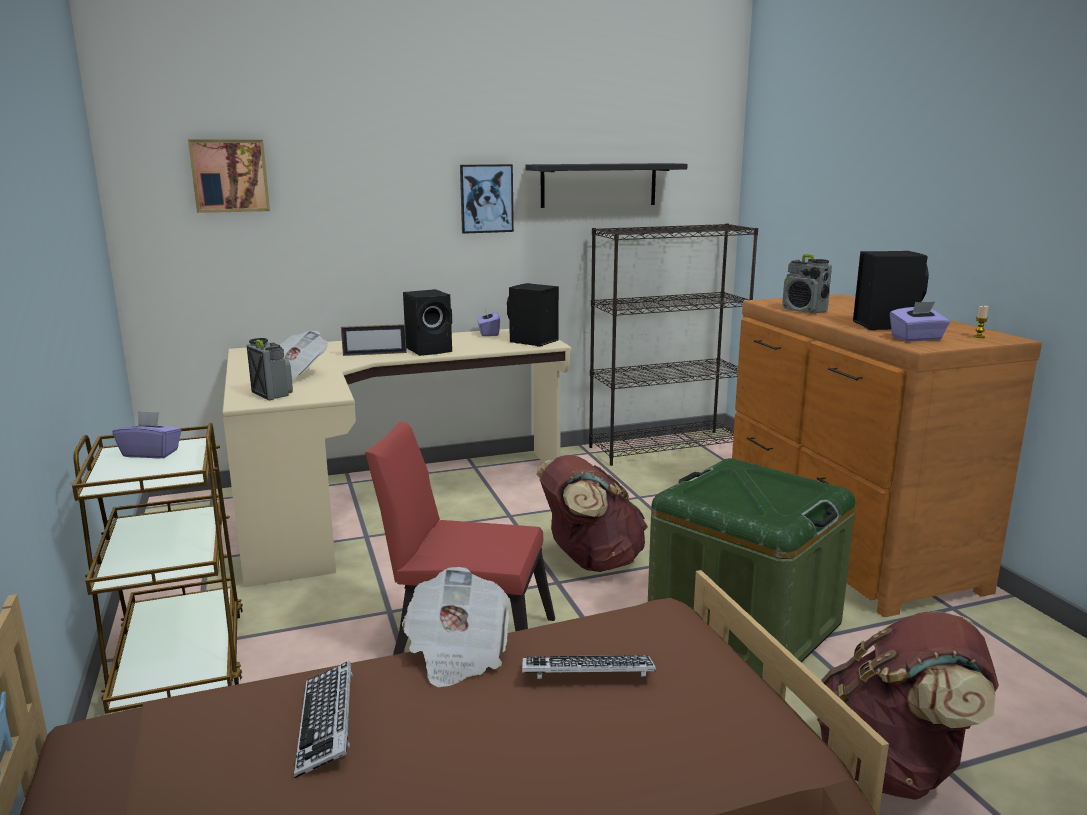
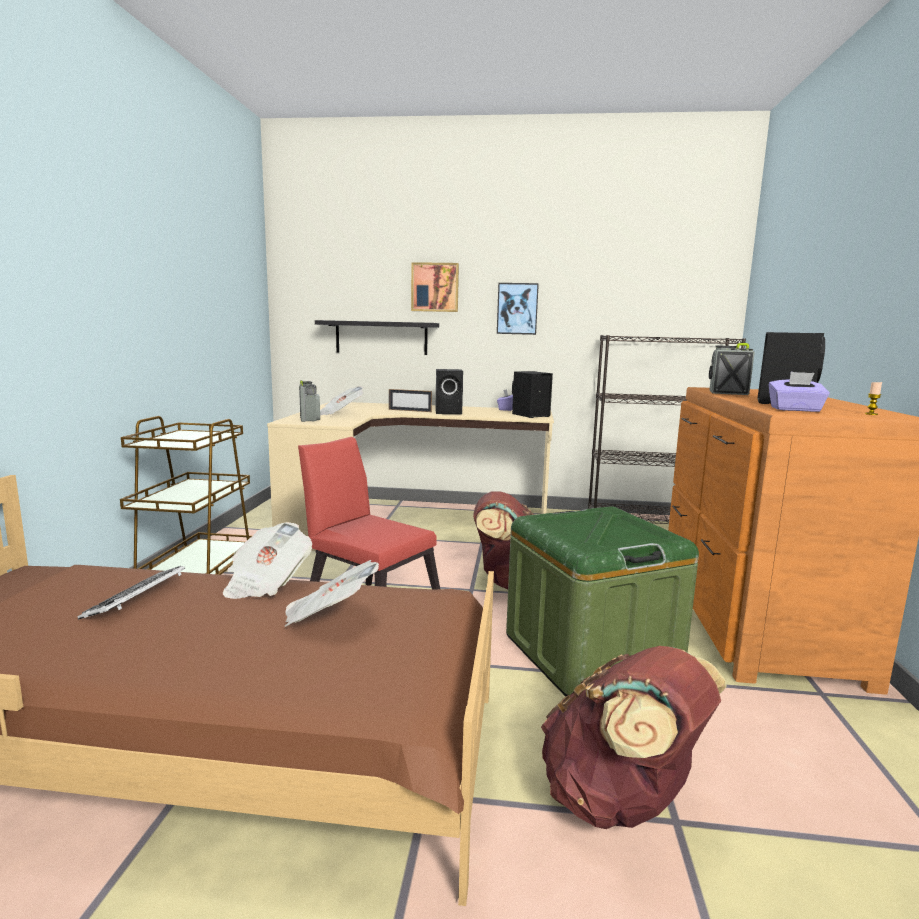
camera: 25 degrees right, 5 degrees down
purple tissue box [112,411,182,458] -> none
picture [188,140,270,213] -> picture moved to [411,262,459,312]
keyboard [522,655,656,679] -> newspaper [285,560,379,627]
black shelf [526,163,688,208] -> black shelf moved to [315,320,439,355]
radio [782,254,832,314] -> radio turned 120 degrees clockwise [709,343,755,395]

